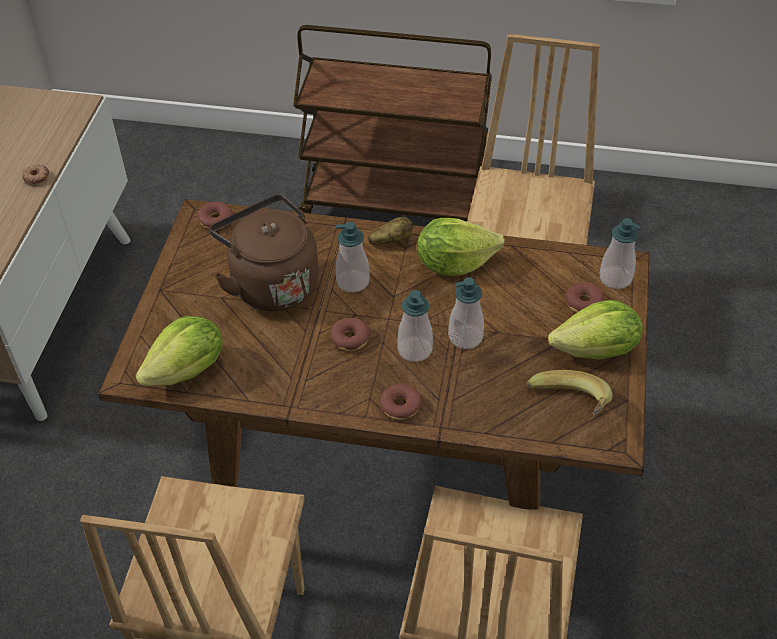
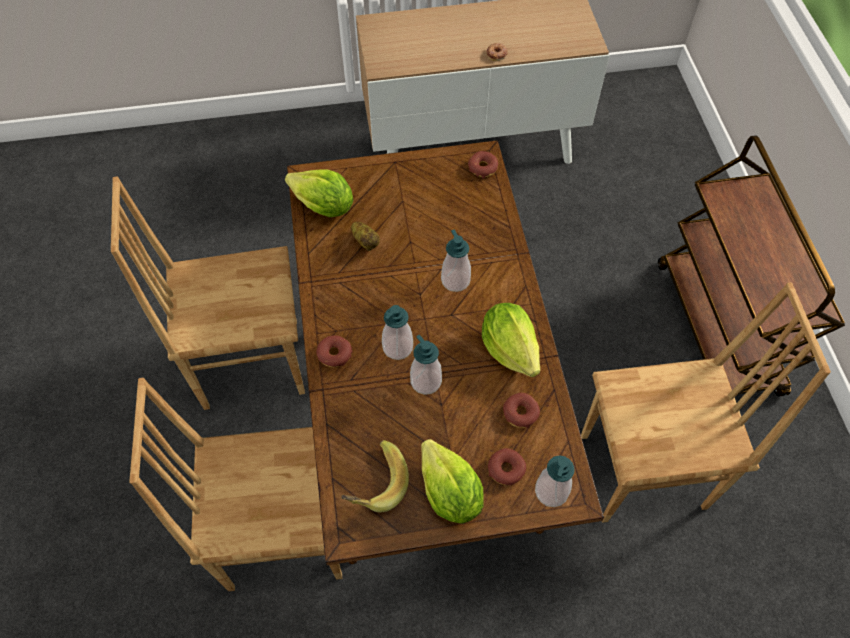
camera: 70 degrees right, 10 degrees up
brown kettle [210,194,319,311] -> none
donut [331,318,371,351] -> donut moved to [503,393,540,428]
potato [368,217,413,246] -> potato moved to [351,222,380,251]

